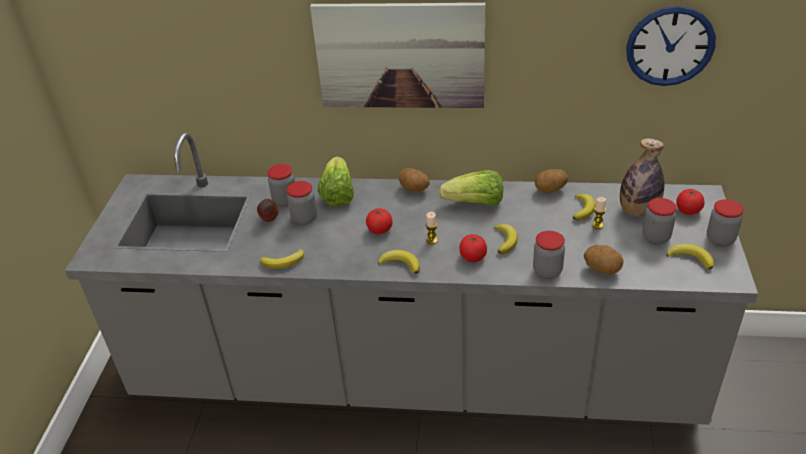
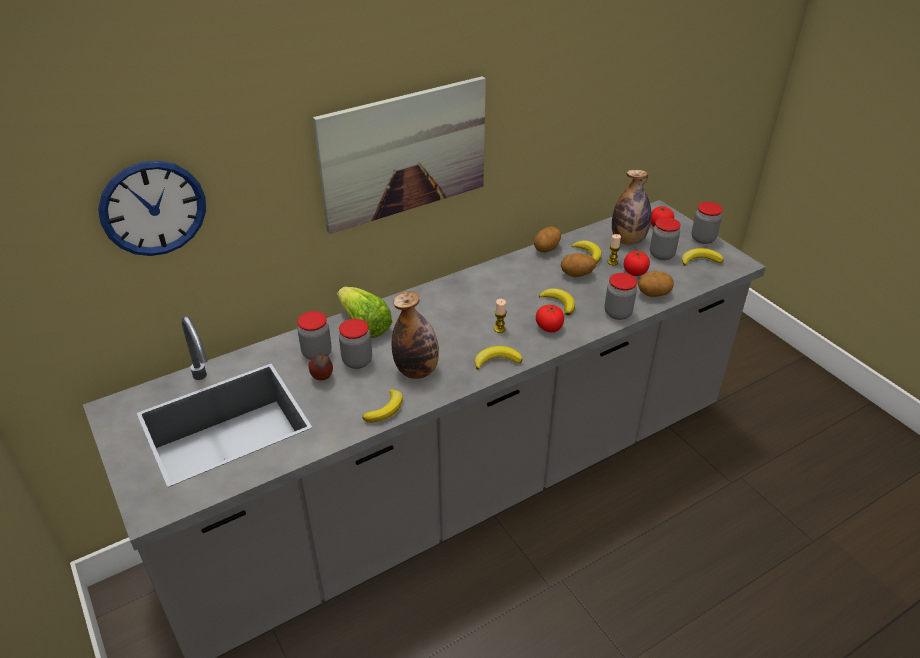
camera: 40 degrees left, 0 degrees up
tomato [366,208,393,234] -> tomato moved to [624,251,650,276]
potato [399,168,430,192] -> potato moved to [561,253,596,277]
lettuce [439,170,503,206] -> none
wall clock [626,6,716,86] -> wall clock moved to [98,160,206,256]
none -> bottle [392,291,439,379]

